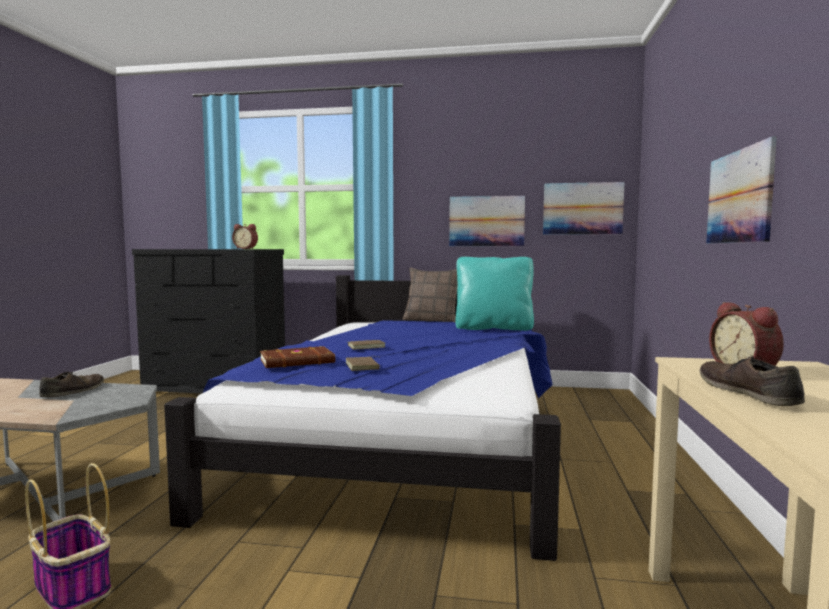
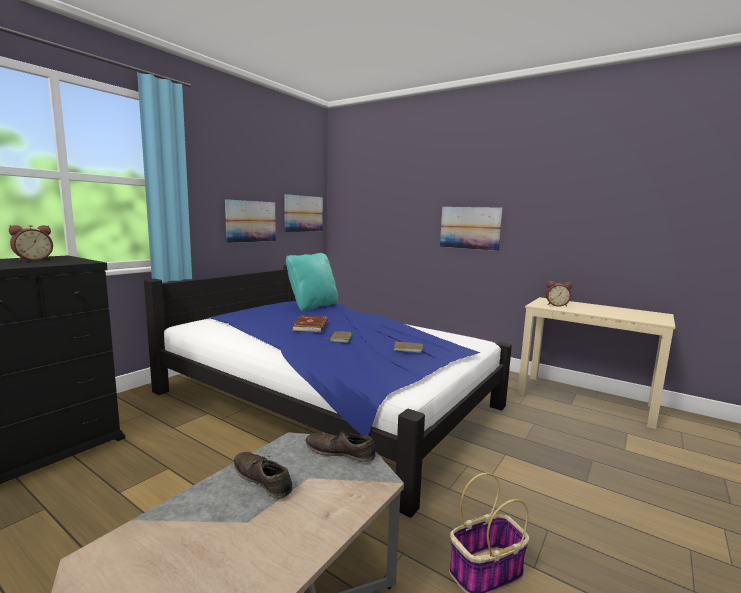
camera: 65 degrees left, 5 degrees up
brown book [260,346,335,368] -> brown book moved to [292,316,328,332]
pillow [403,268,458,323] -> none
brown shoe [700,356,805,406] -> brown shoe moved to [305,430,376,462]

